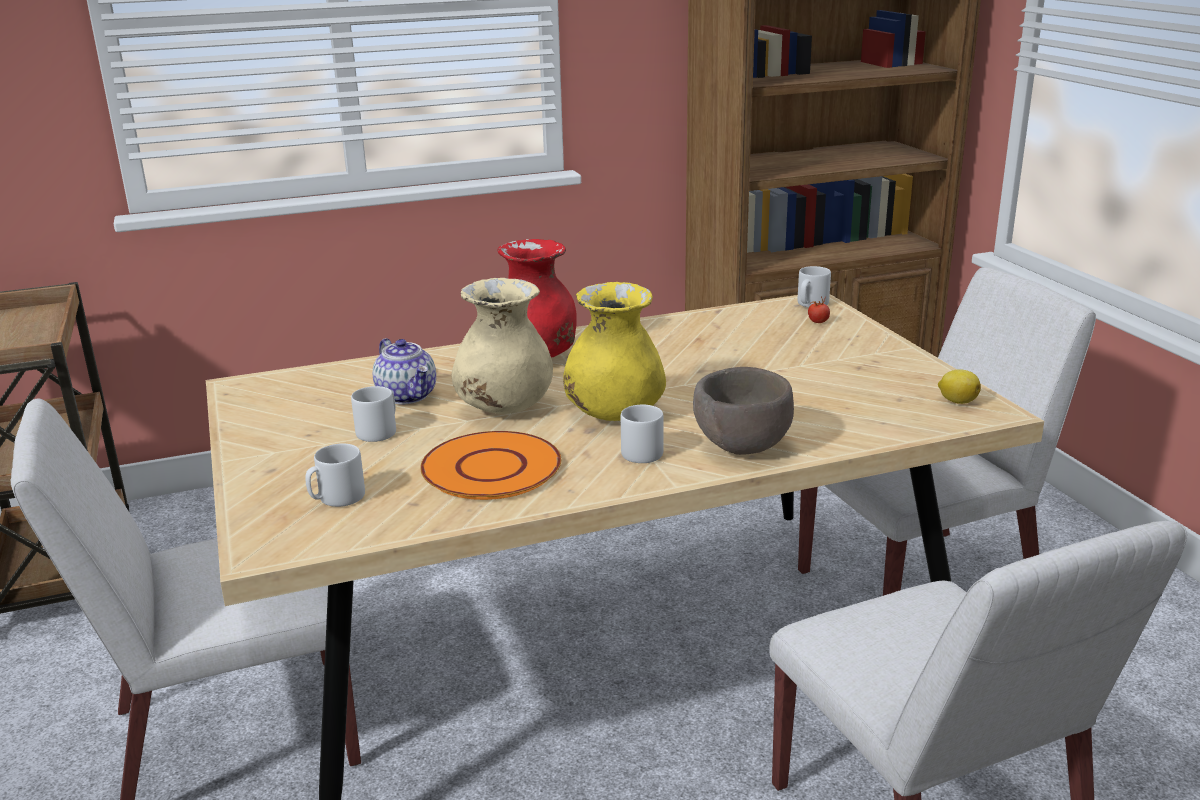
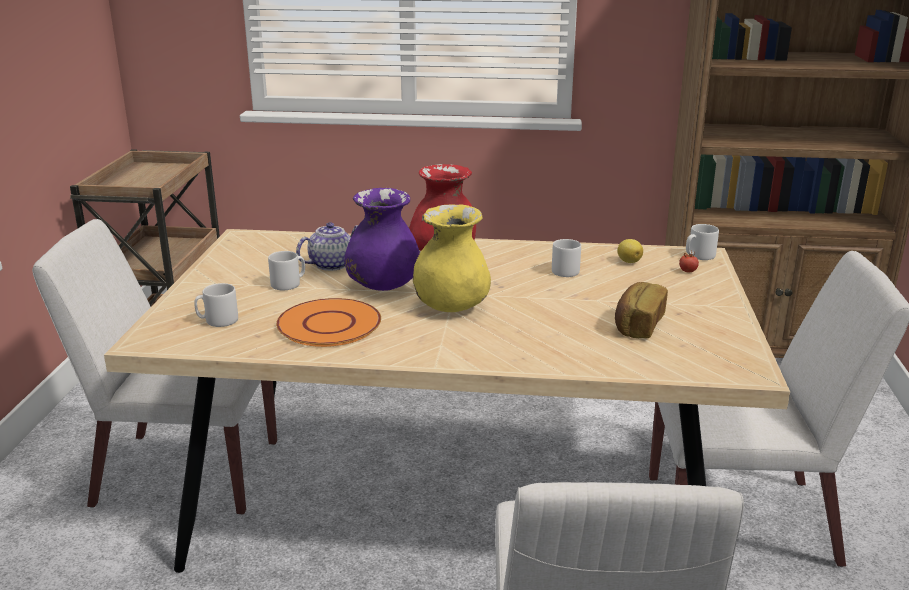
camera: 25 degrees right, 0 degrees up
teapot [373,338,436,404] -> teapot turned 120 degrees counterclockwise [296,222,358,271]
beige vase [452,278,553,414] -> purple vase [344,188,420,291]
grey mug [621,405,664,463] -> grey mug moved to [552,239,581,277]
brown bowl [693,367,794,455] -> none
lemon [938,369,981,404] -> lemon moved to [617,239,643,263]
none -> bread [615,282,668,338]

